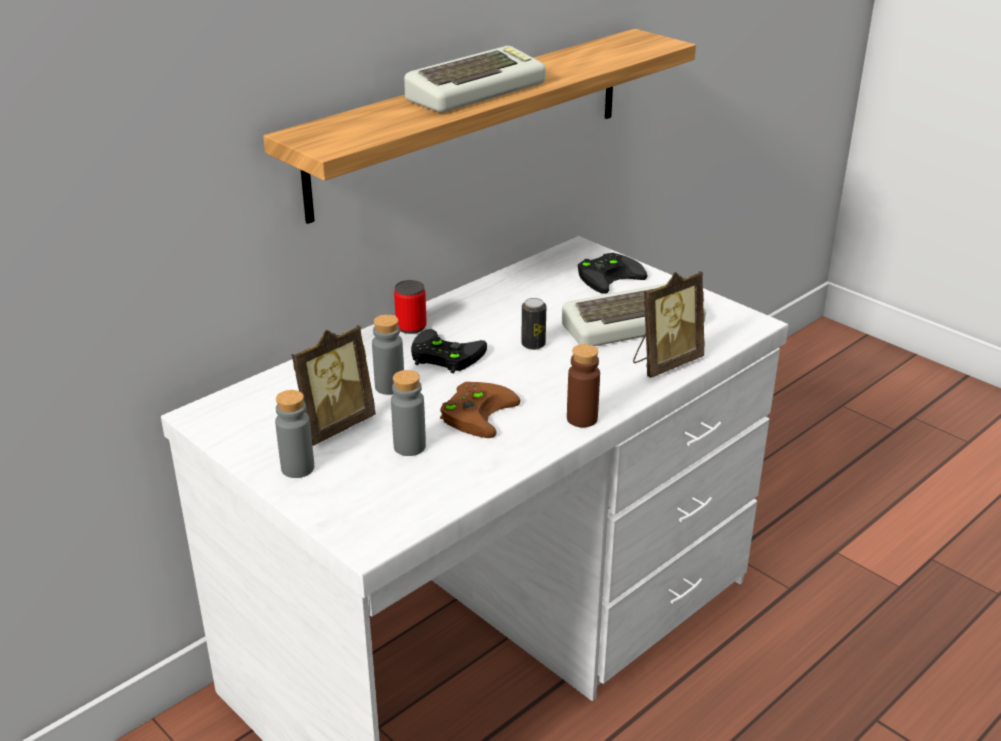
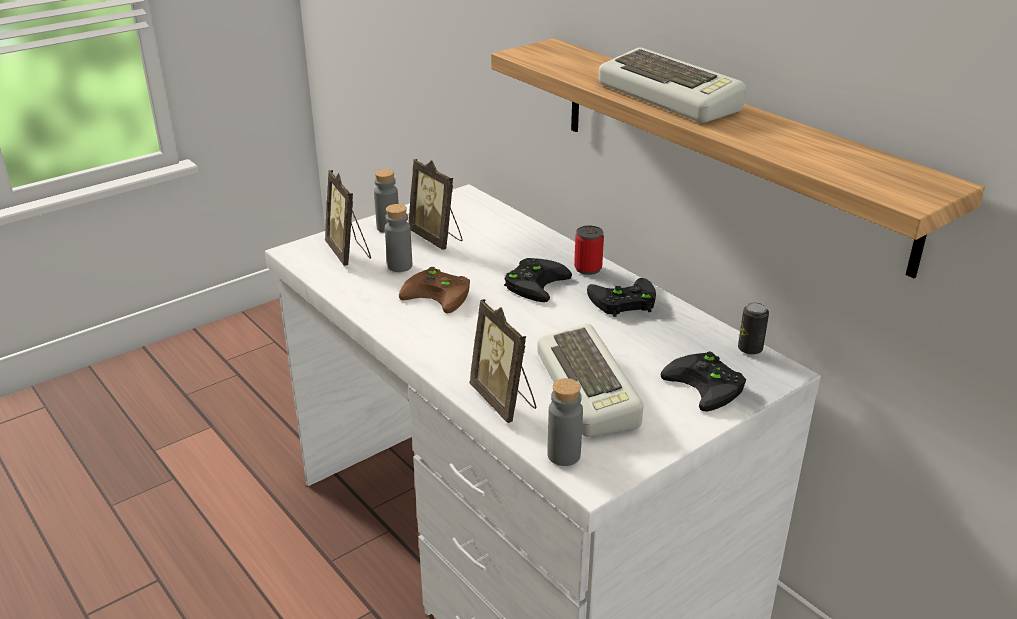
camera: 95 degrees right, 0 degrees up
grey bottle [372,314,404,395] -> grey bottle moved to [548,378,583,466]
can [521,298,546,350] -> can moved to [738,302,769,355]
brown bottle [567,344,600,427] -> none
none -> picture frame [325,170,371,266]
none -> black game controller [587,278,656,317]

